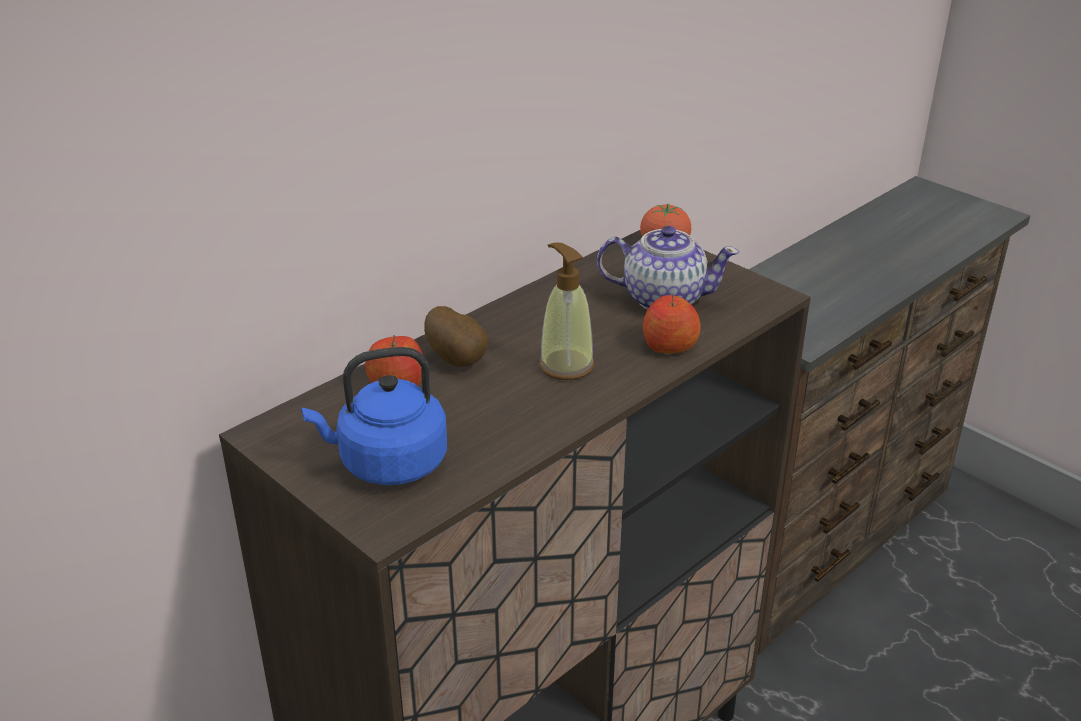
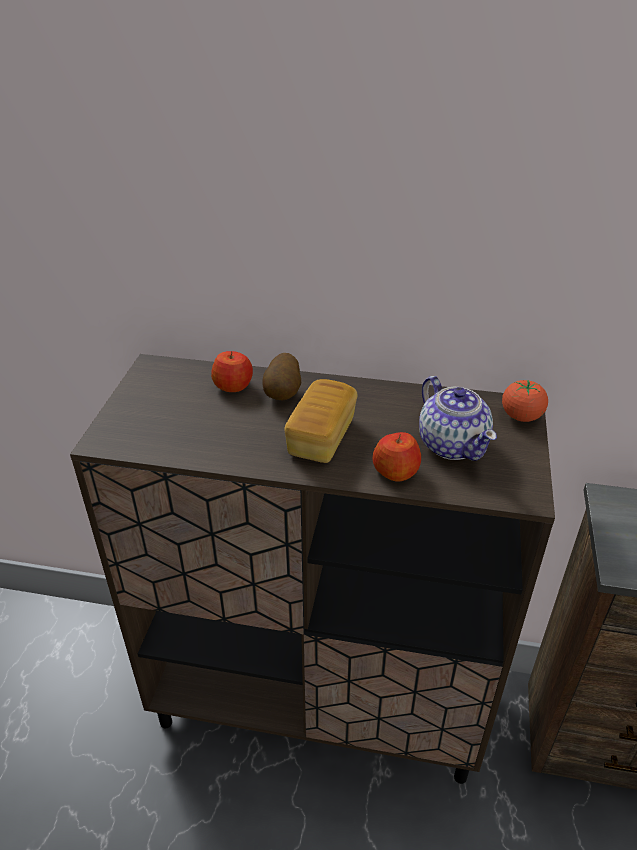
camera: 55 degrees right, 5 degrees up
blue kettle [301,347,447,485] -> none
soap dispenser [539,243,595,380] -> bread [284,379,357,463]

